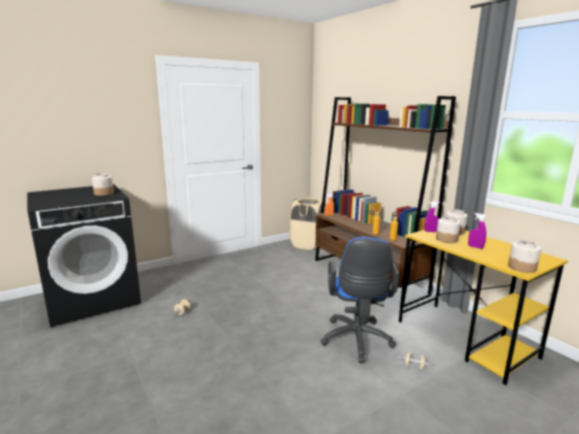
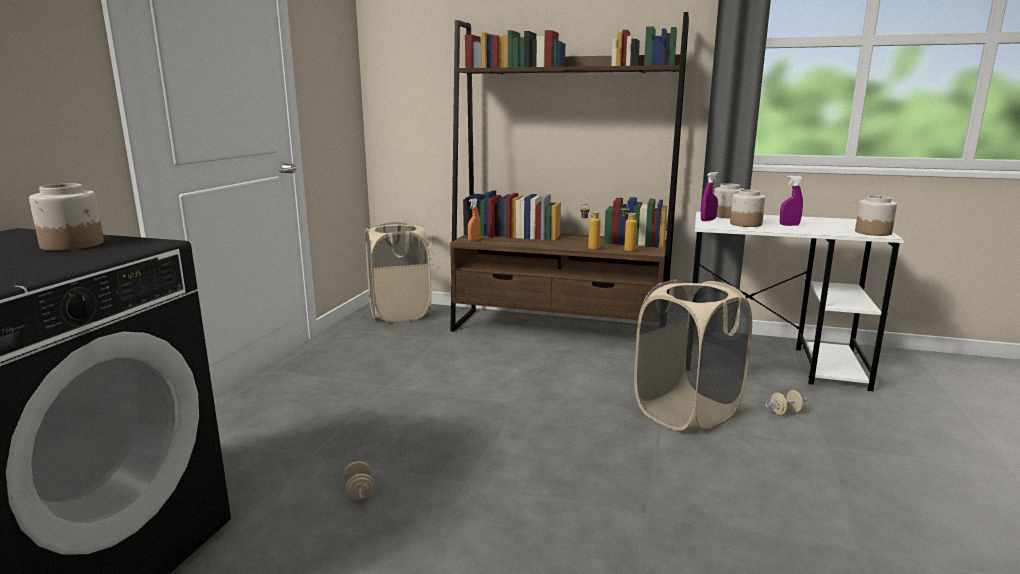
camera: 40 degrees left, 0 degrees up
blue office chair [321,237,400,363] -> beige laundry basket [634,280,752,432]
yellow desk [399,230,568,385] -> white desk [693,212,904,391]

